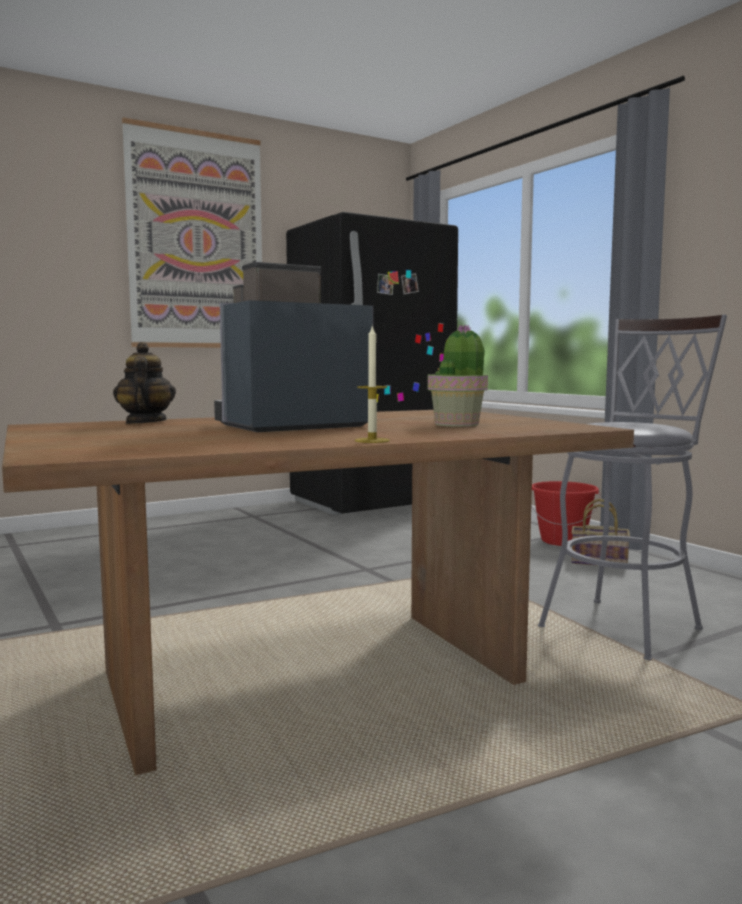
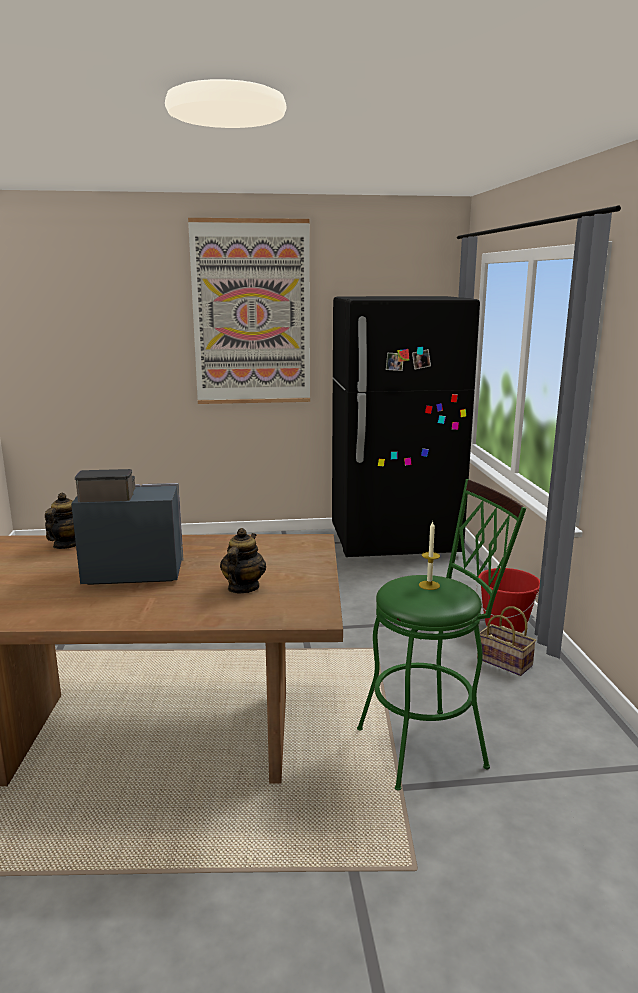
camera: 25 degrees right, 10 degrees up
candle [355,324,390,443] -> candle moved to [419,522,440,590]
potted plant [427,324,488,427] -> teapot [220,528,266,593]
grey stool [538,315,727,660] -> green stool [357,479,526,790]

